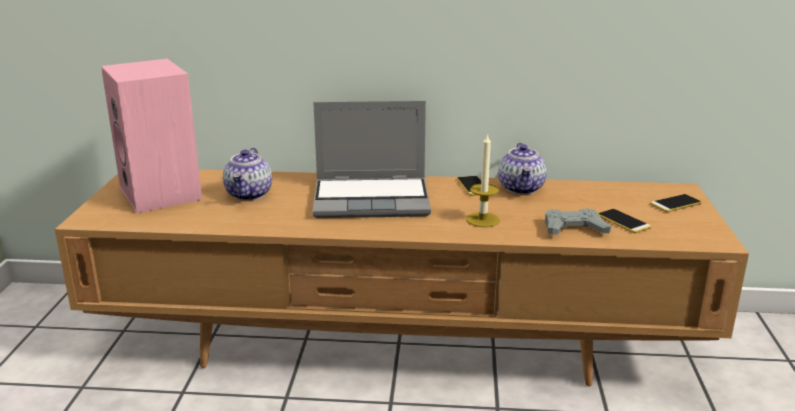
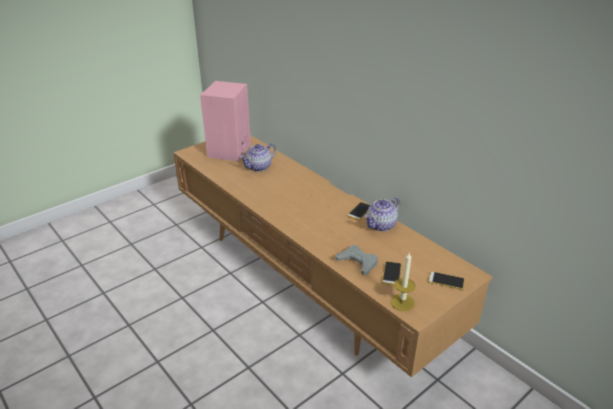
camera: 45 degrees right, 10 degrees up
laptop [312,101,431,218] -> none
candle [466,133,500,227] -> candle moved to [391,253,416,311]

